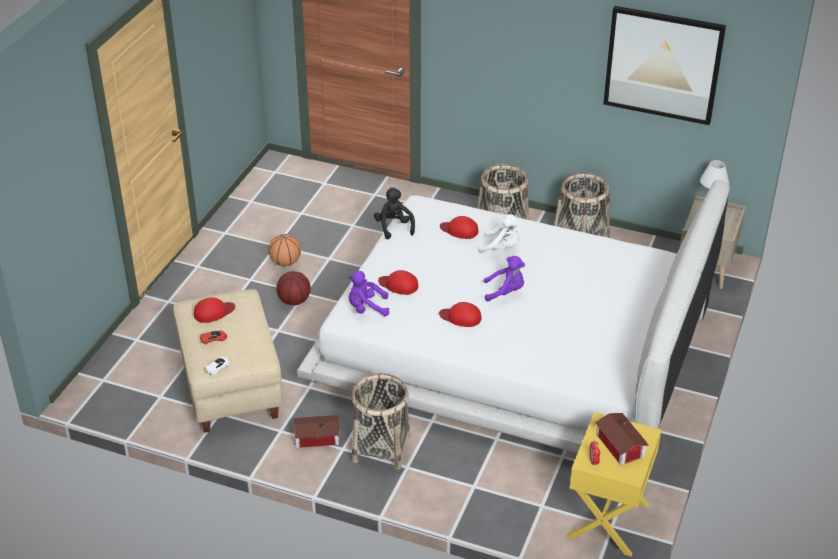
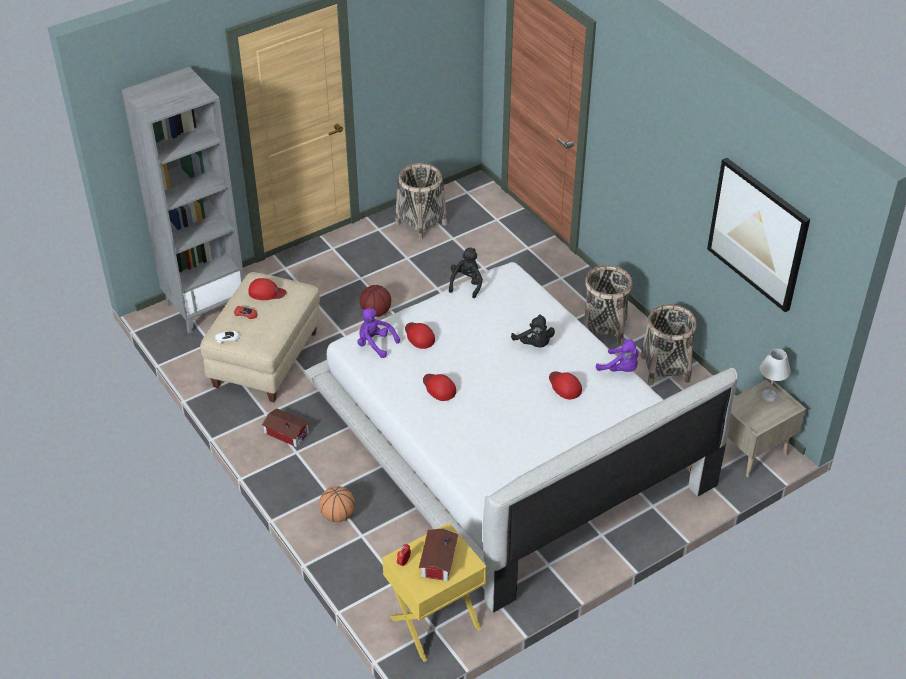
camera: 35 degrees right, 5 degrees up
basketball [268,234,301,266] -> basketball moved to [319,486,355,522]
basket [352,373,411,470] -> basket moved to [395,163,448,240]
red cap [440,216,478,239] -> red cap moved to [549,371,582,399]
white plush toy [478,214,519,253] -> black plush toy [511,314,555,348]
purple plush toy [484,256,525,302] -> purple plush toy moved to [596,339,639,372]
none -> grey bookcase [122,67,244,333]

